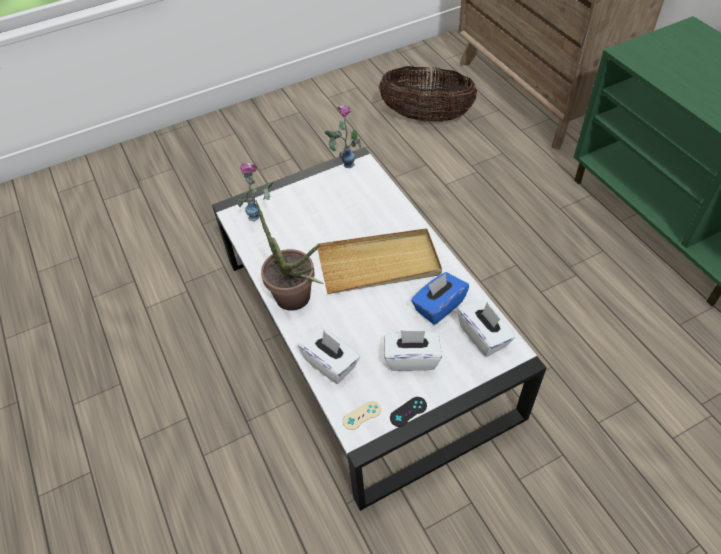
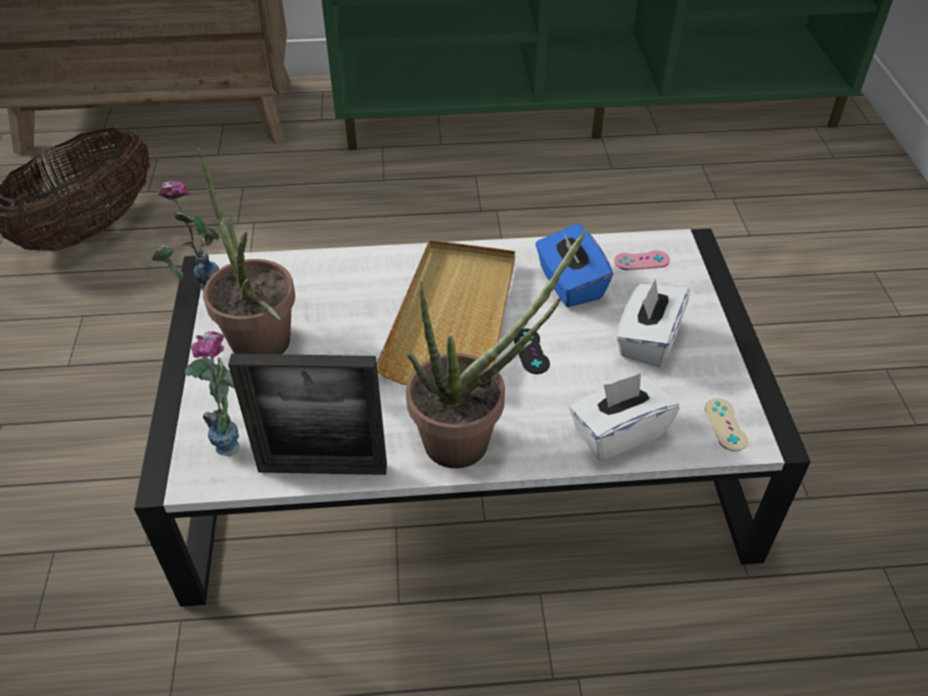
camera: 70 degrees left, 5 degrees down
black game controller [390,397,427,427] -> black game controller moved to [514,328,550,374]
white tissue box [458,300,516,357] -> pink game controller [614,250,670,270]
none -> potted plant [197,147,295,354]
none -> picture frame [228,354,387,475]

